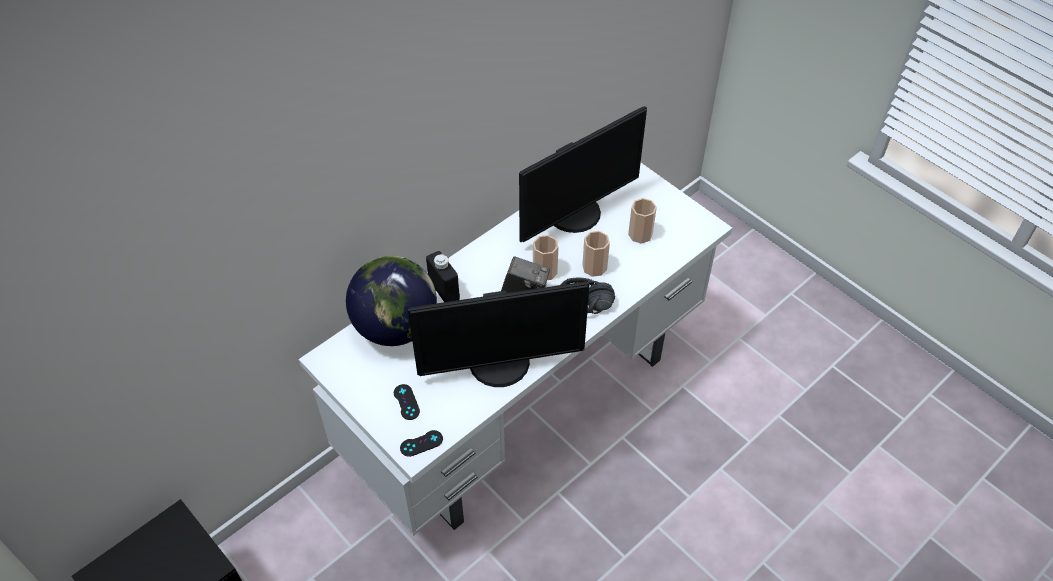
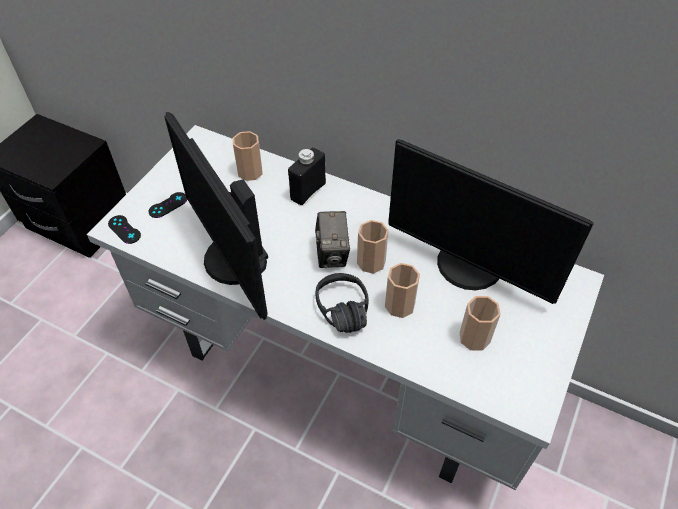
camera: 70 degrees right, 0 degrees up
globe [346,256,437,346] -> cup [233,131,263,181]

